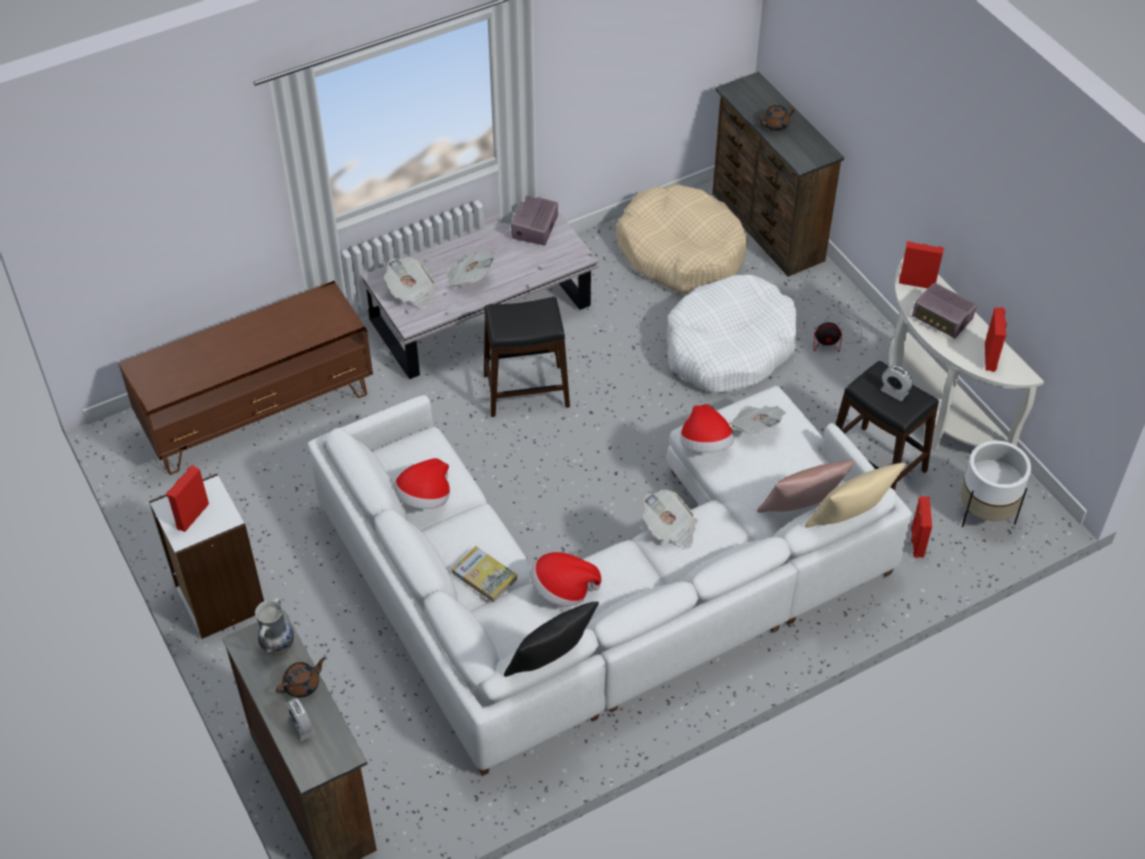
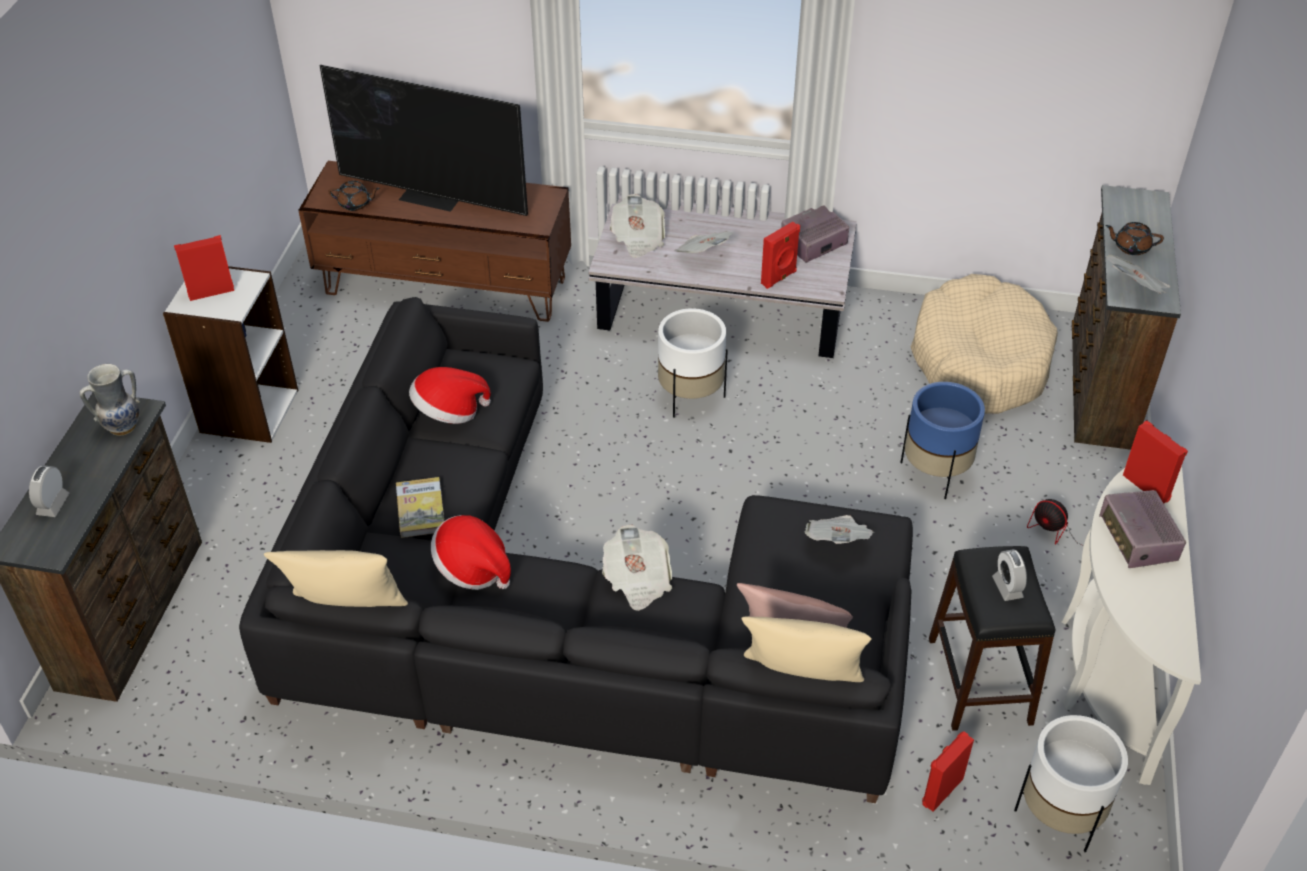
camera: 40 degrees right, 5 degrees down
brown teapot [276,657,326,698] -> brown teapot moved to [328,181,380,211]
white sofa [308,386,912,776] -> black sofa [239,297,913,803]
black stool [484,297,570,417] -> white planter [658,308,728,418]
black pillow [504,602,599,677] -> beige pillow [264,550,408,607]
white dog bed [667,275,798,393] -> blue planter [900,382,985,499]
hat [680,404,734,453] -> none
red speaker [985,307,1007,372] -> red speaker moved to [761,221,800,289]
none -> television [319,65,528,216]
none -> newspaper [1106,255,1170,294]

